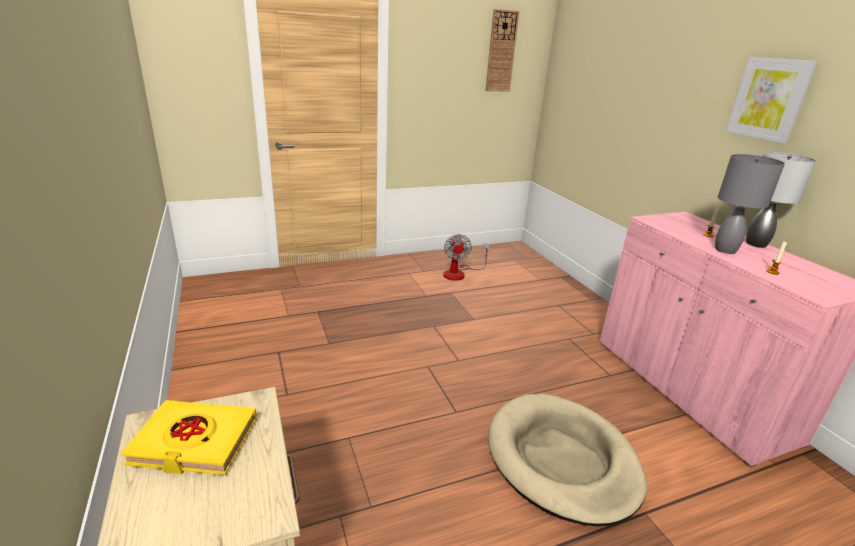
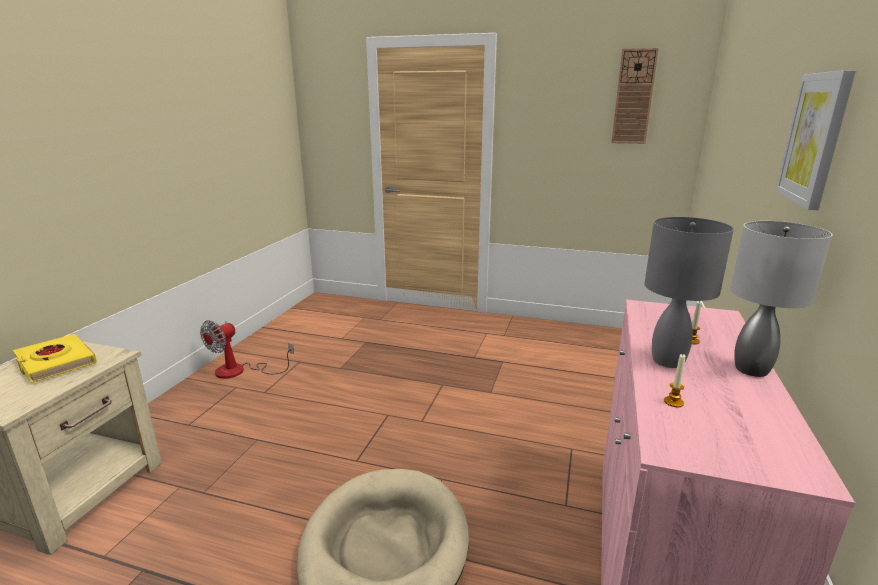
camera: 40 degrees right, 5 degrees down
fan [443,234,489,281] -> fan moved to [200,320,294,379]

